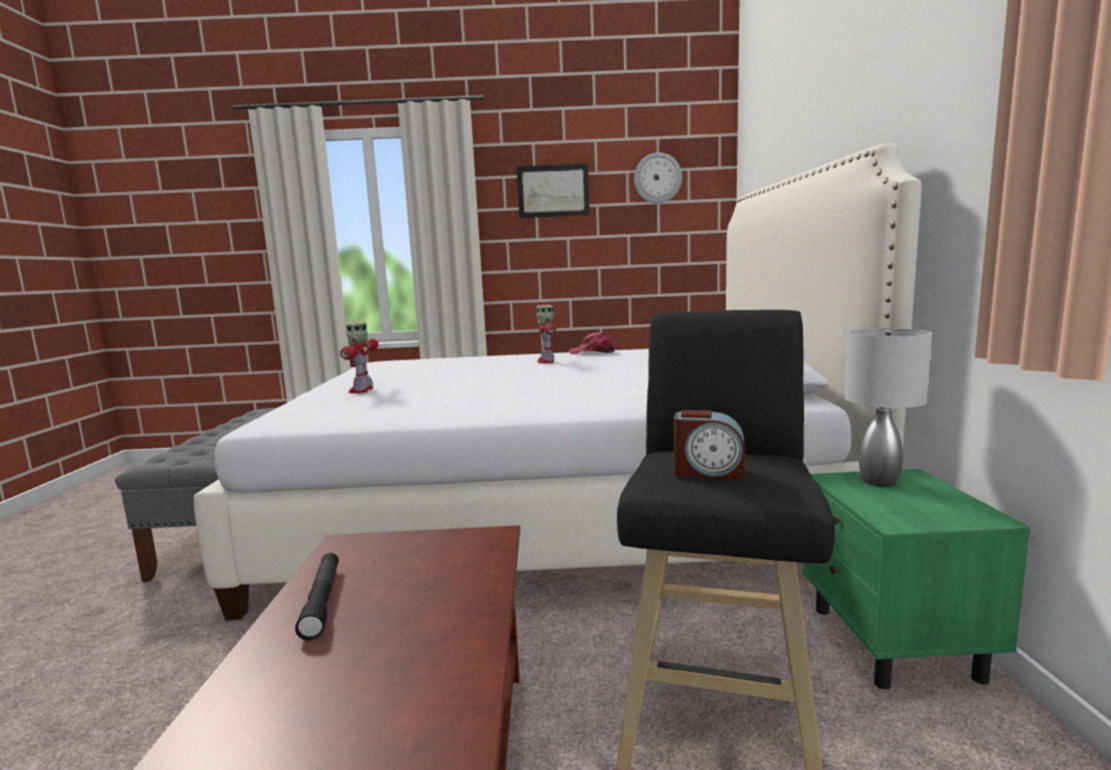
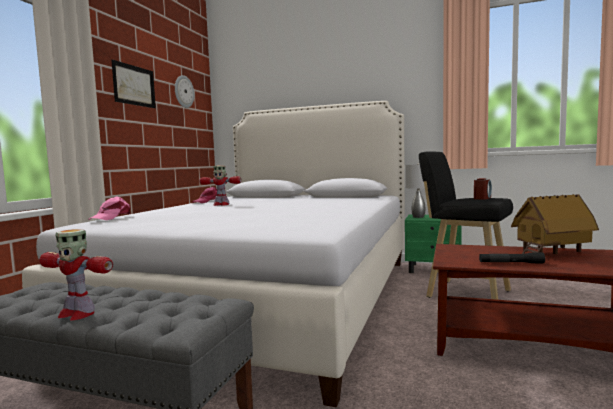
camera: 70 degrees left, 5 degrees down
toy robot [340,322,378,393] -> toy robot moved to [39,229,113,321]
none -> pink cap [88,196,131,220]
none -> toy house [511,194,599,254]

